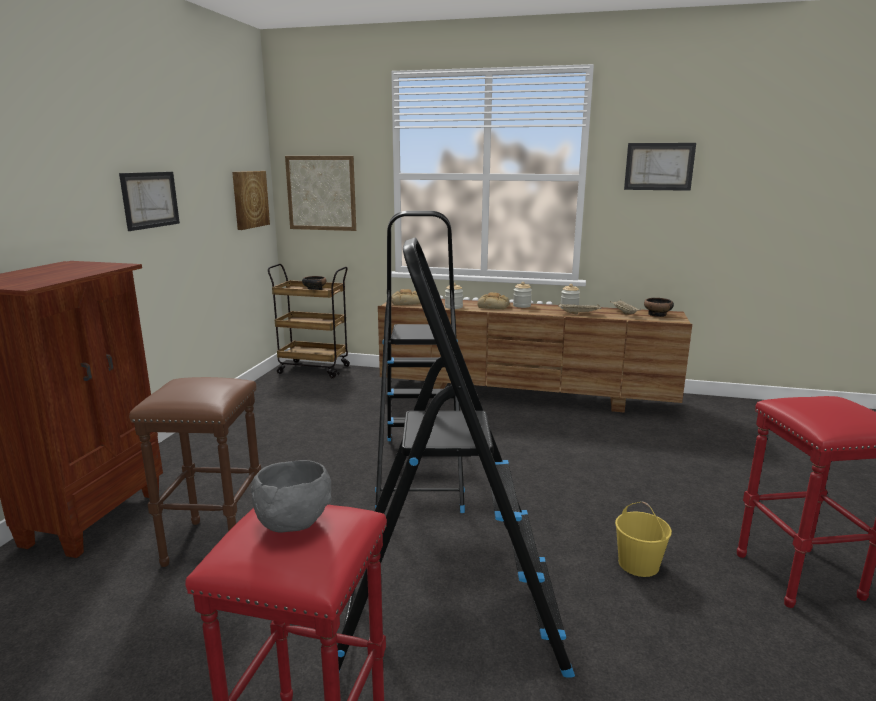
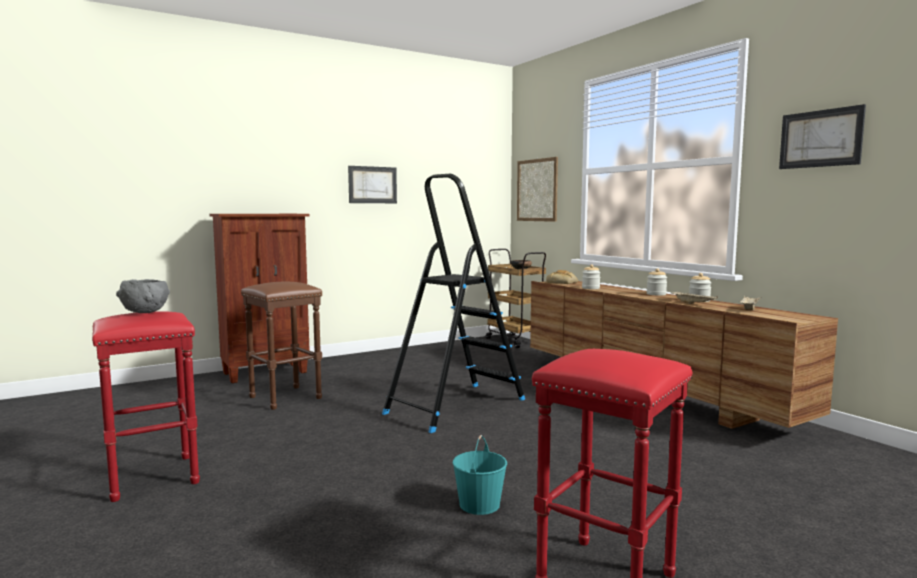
camera: 45 degrees right, 10 degrees down
picture [232,171,270,230] -> none
black step ladder [337,238,575,678] -> none
bread [477,292,510,309] -> none
yellow bucket [615,502,672,577] -> turquoise bucket [453,435,507,515]
bowl [644,298,674,317] -> none

